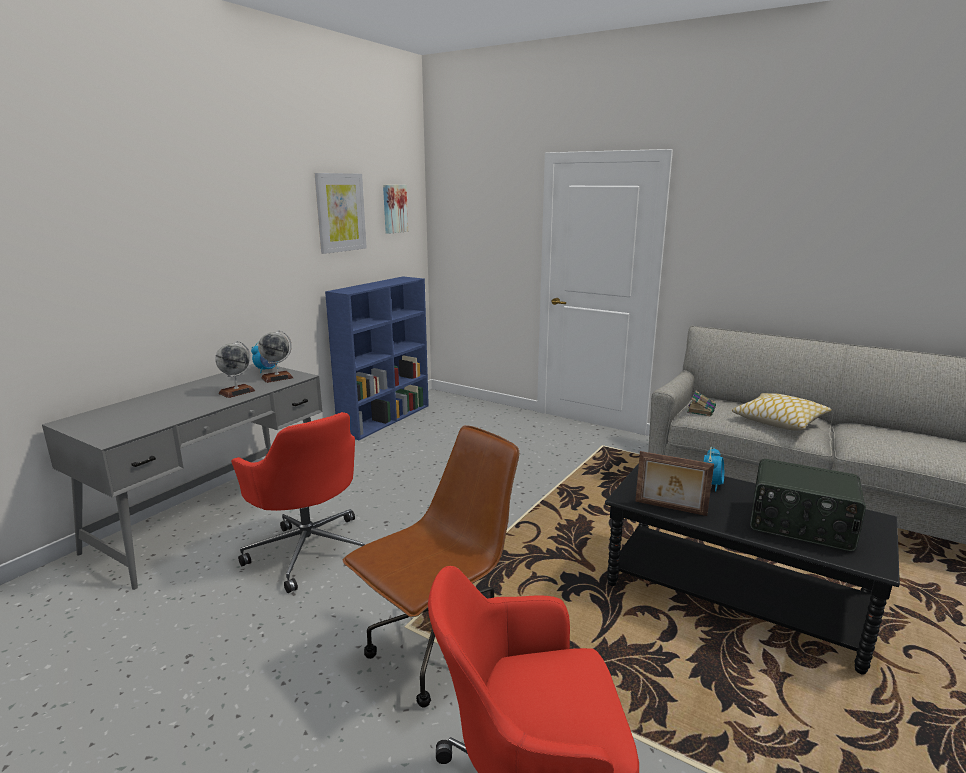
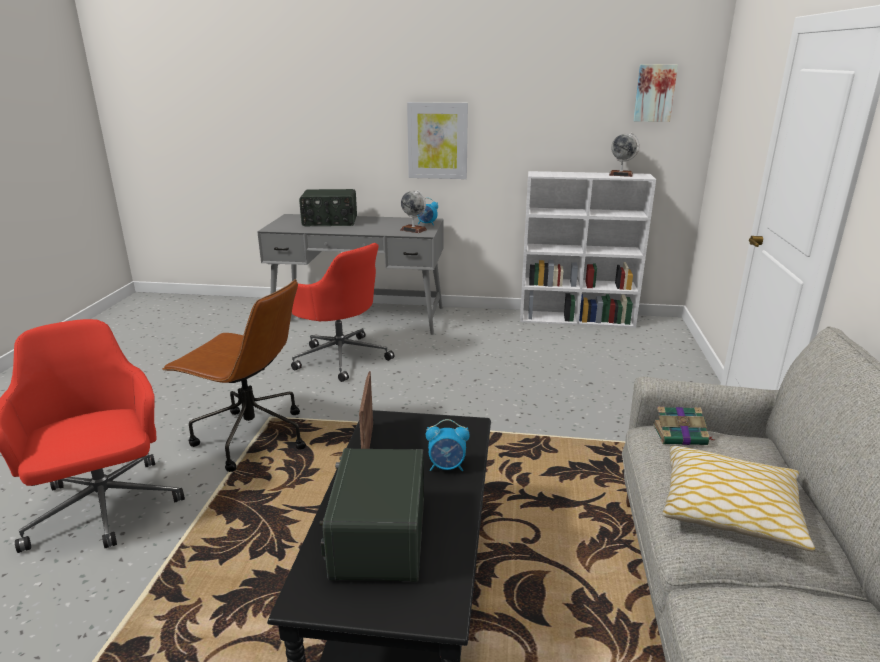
camera: 65 degrees right, 5 degrees up
globe [215,341,255,398] -> globe moved to [609,133,639,177]
red office chair [231,412,365,593] -> red office chair turned 75 degrees counterclockwise [291,243,395,382]
picture [315,173,367,254] -> picture moved to [407,102,468,179]
blue bookcase [325,277,429,440] -> white bookcase [520,171,656,328]
none -> radio [299,189,357,226]

